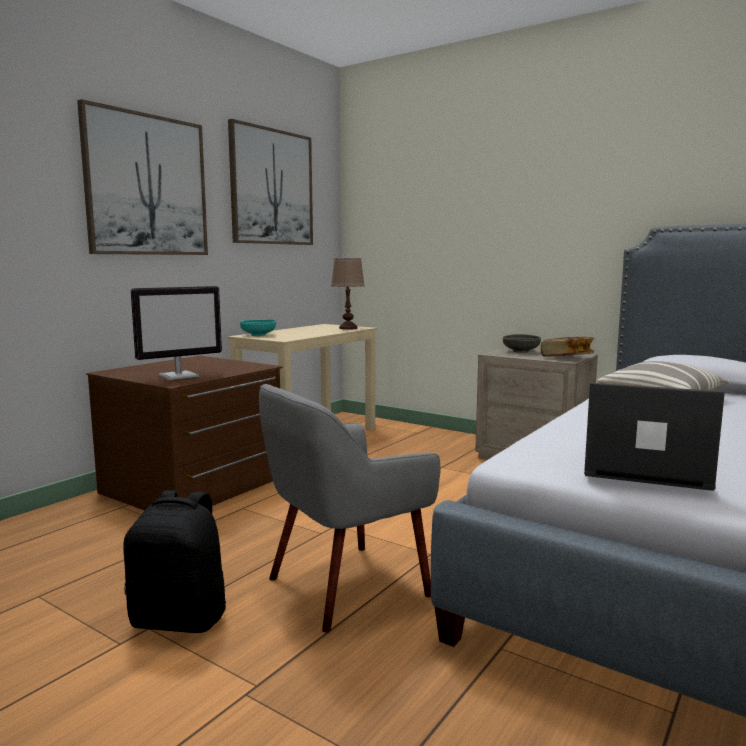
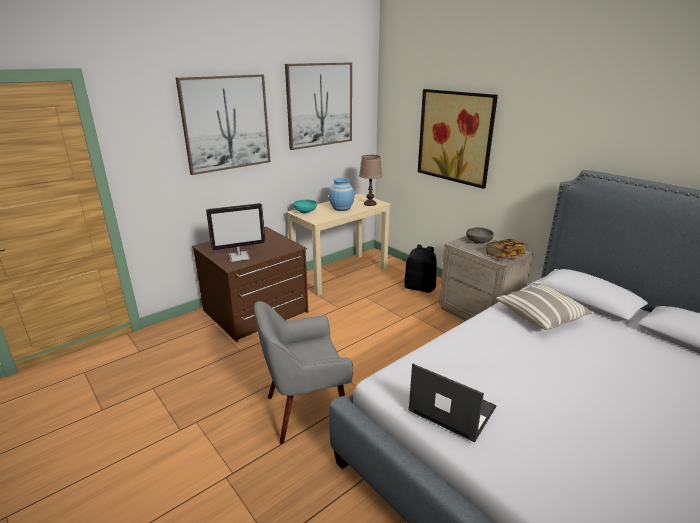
camera: 15 degrees right, 15 degrees up
black backpack [123,490,226,633] -> black backpack moved to [404,245,437,293]
none -> blue vase [329,178,354,211]
none -> picture [418,89,498,189]

